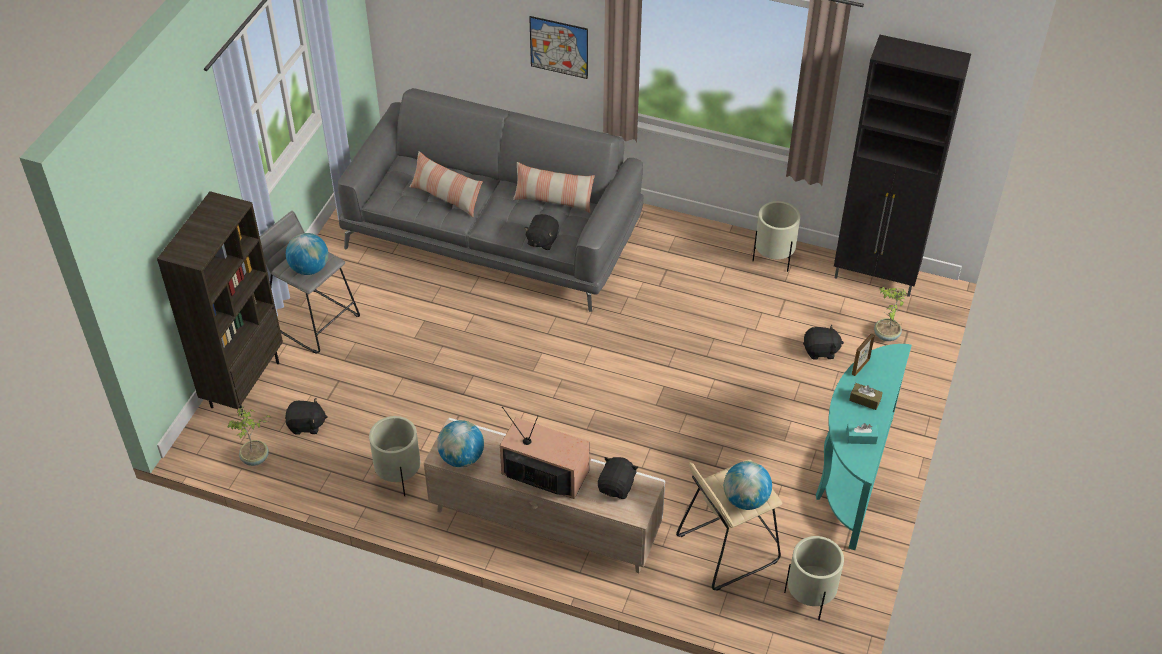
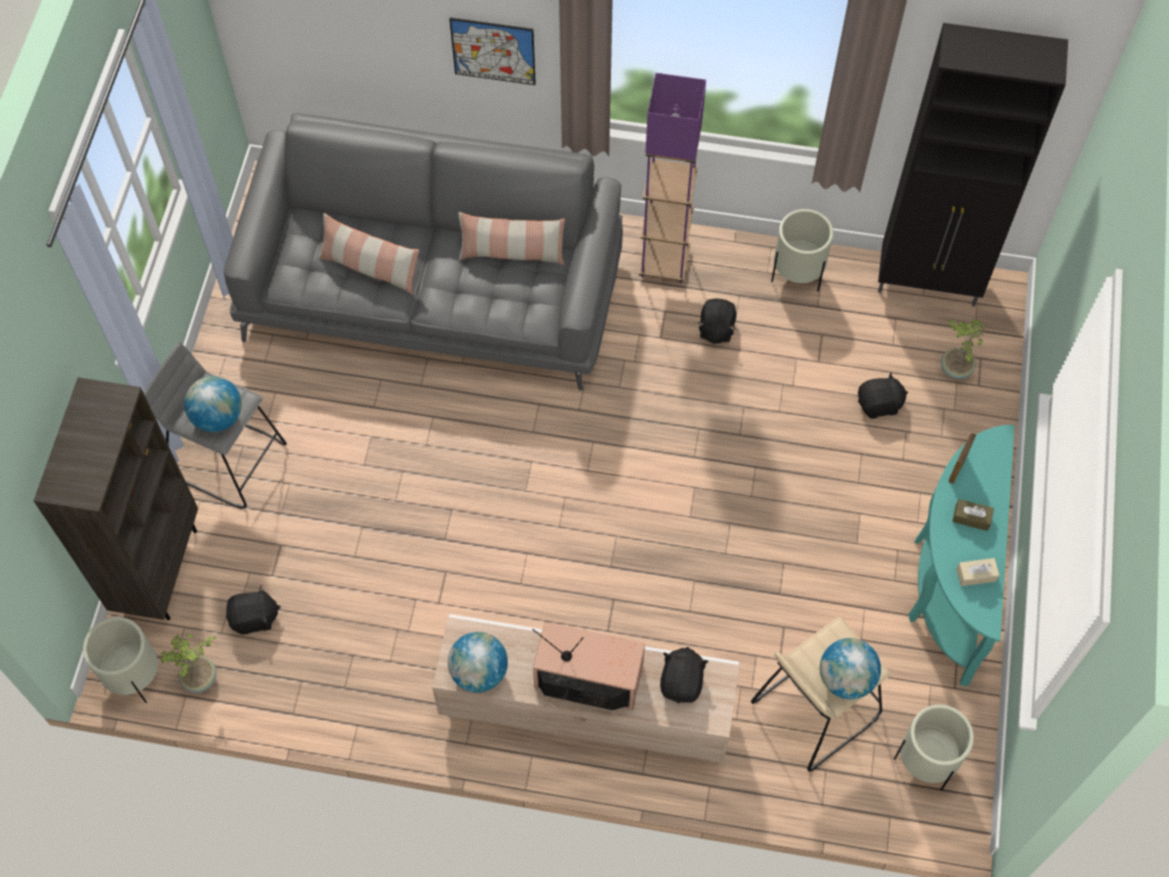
camera: 10 degrees left, 15 degrees up
beige planter [369,416,421,496] -> beige planter moved to [83,617,158,703]
black plush toy [524,214,559,250] -> black plush toy moved to [698,298,736,344]
turquoise tissue box [846,423,878,444] -> beige tissue box [956,558,999,586]
none -> purple floor lamp [639,73,706,283]

